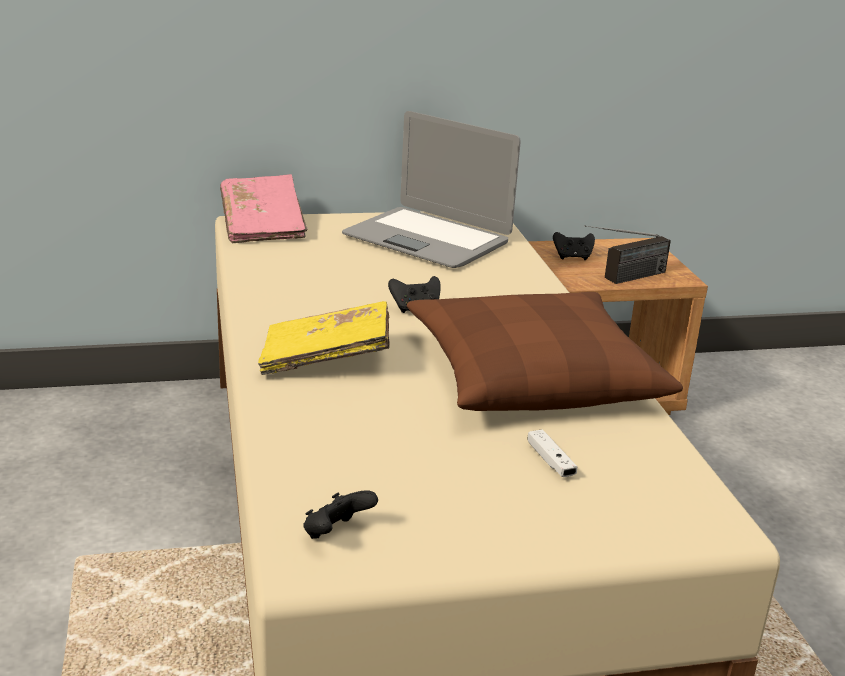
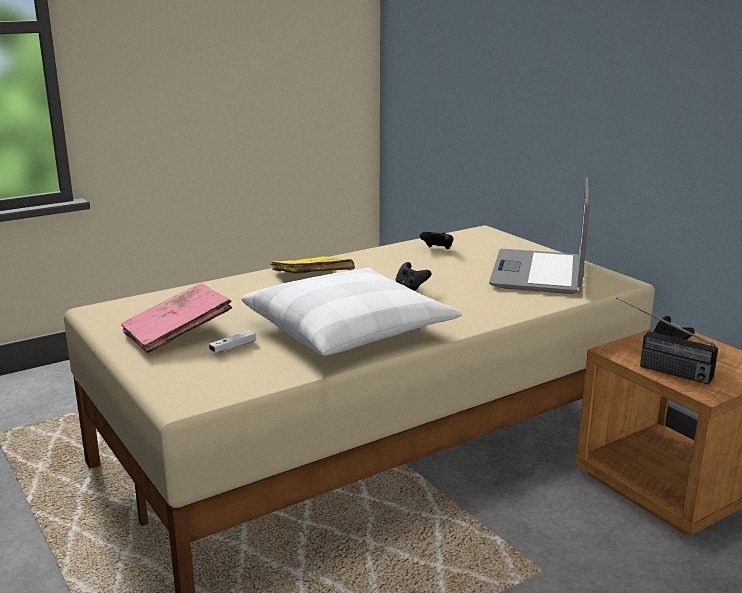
camera: 70 degrees right, 5 degrees down
pink book [220,174,307,244] -> pink book moved to [121,283,232,353]
black game controller [303,490,378,539] -> black game controller moved to [420,232,453,249]
brown pillow [407,292,683,411] -> white pillow [241,268,461,356]

